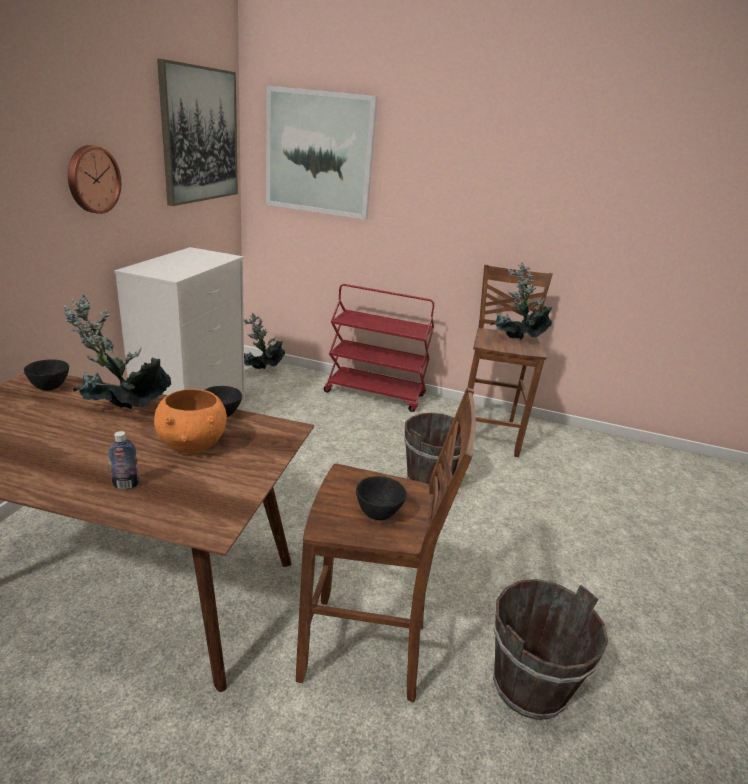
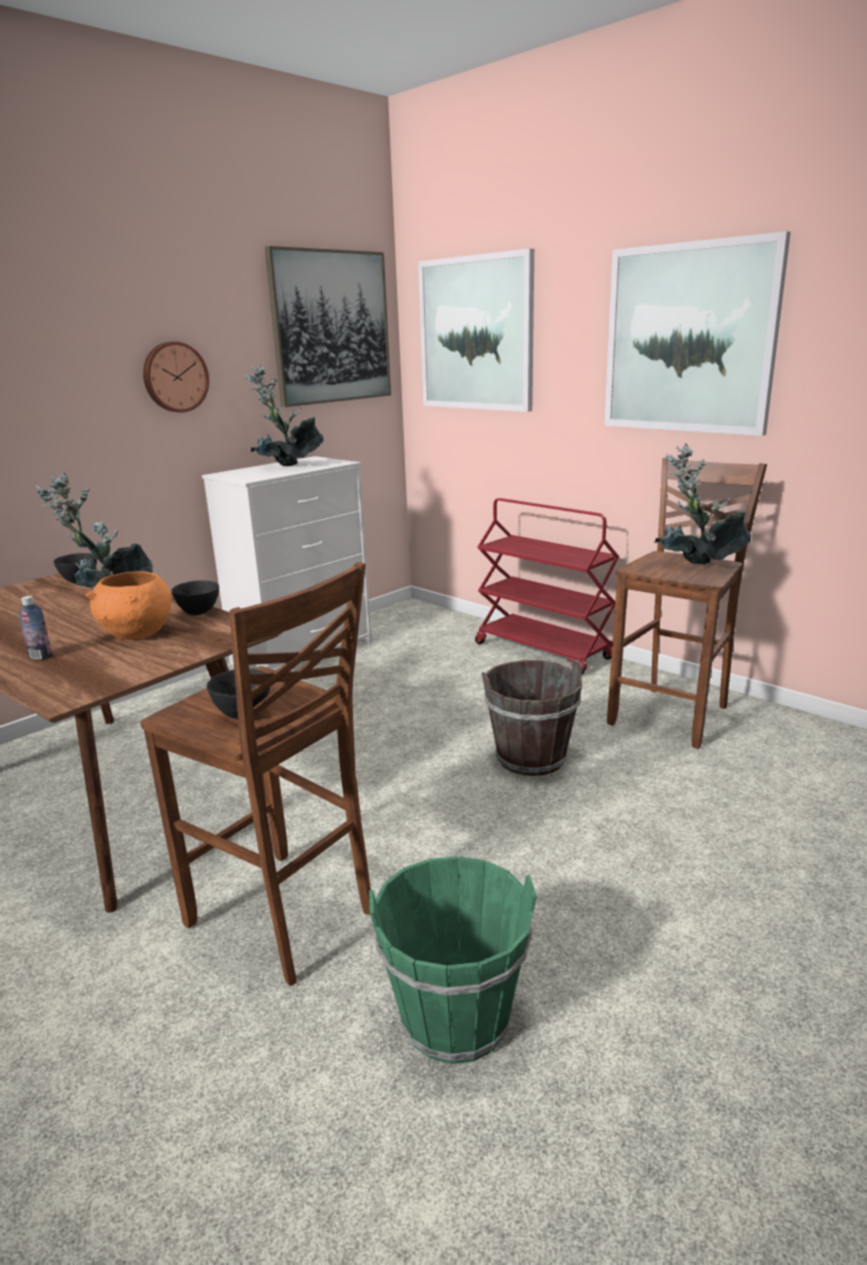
camera: 30 degrees right, 5 degrees down
potted plant [244,313,285,369] -> potted plant moved to [246,365,324,466]
brown bucket [493,579,608,720] -> green bucket [369,856,537,1064]
none -> picture [604,231,791,436]

